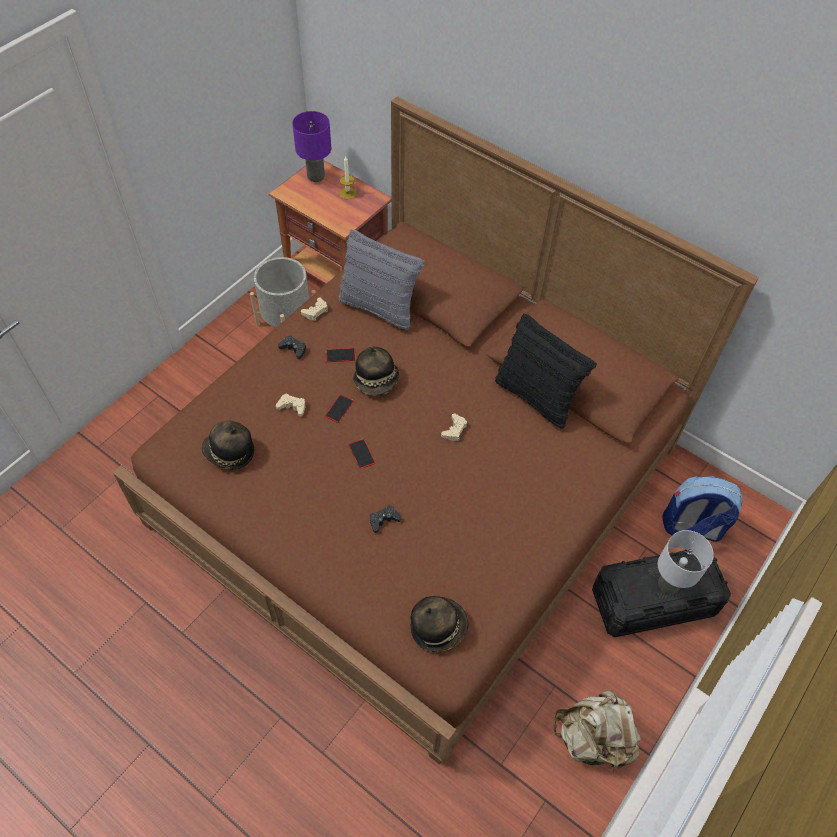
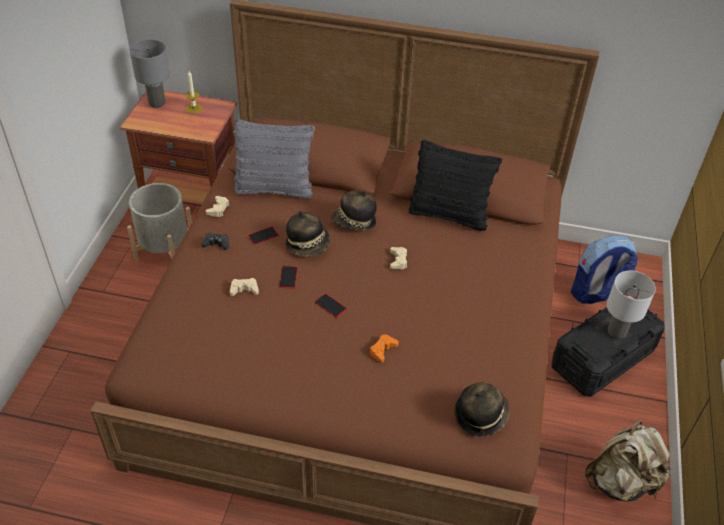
camera: 25 degrees left, 10 degrees down
hat [202,421,254,470] -> hat moved to [332,190,377,230]
purple table lamp [292,111,331,182] -> grey table lamp [130,39,170,108]
black game controller [370,505,402,533] -> orange game controller [370,334,398,362]

